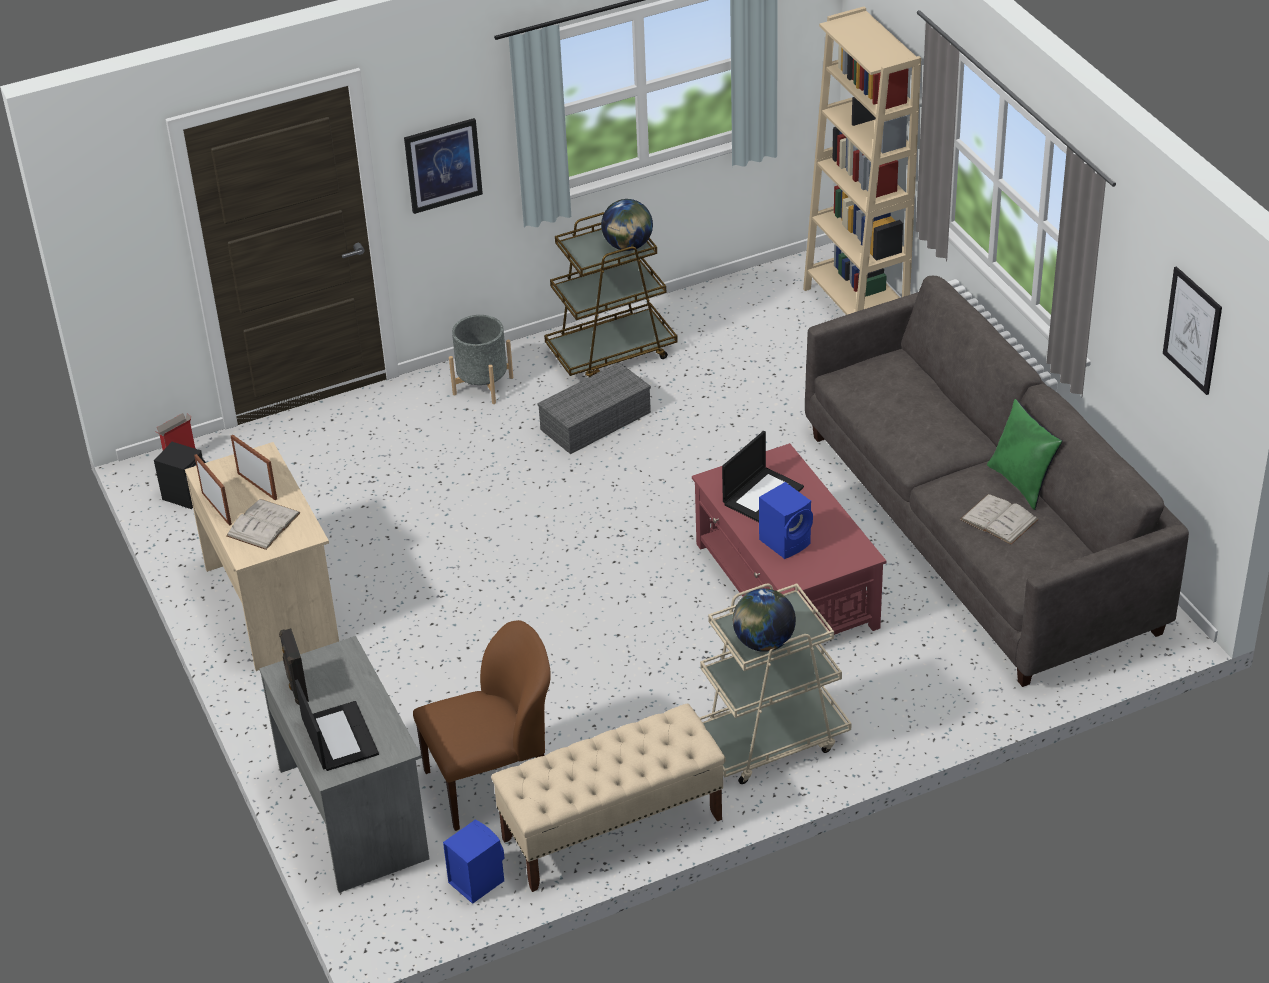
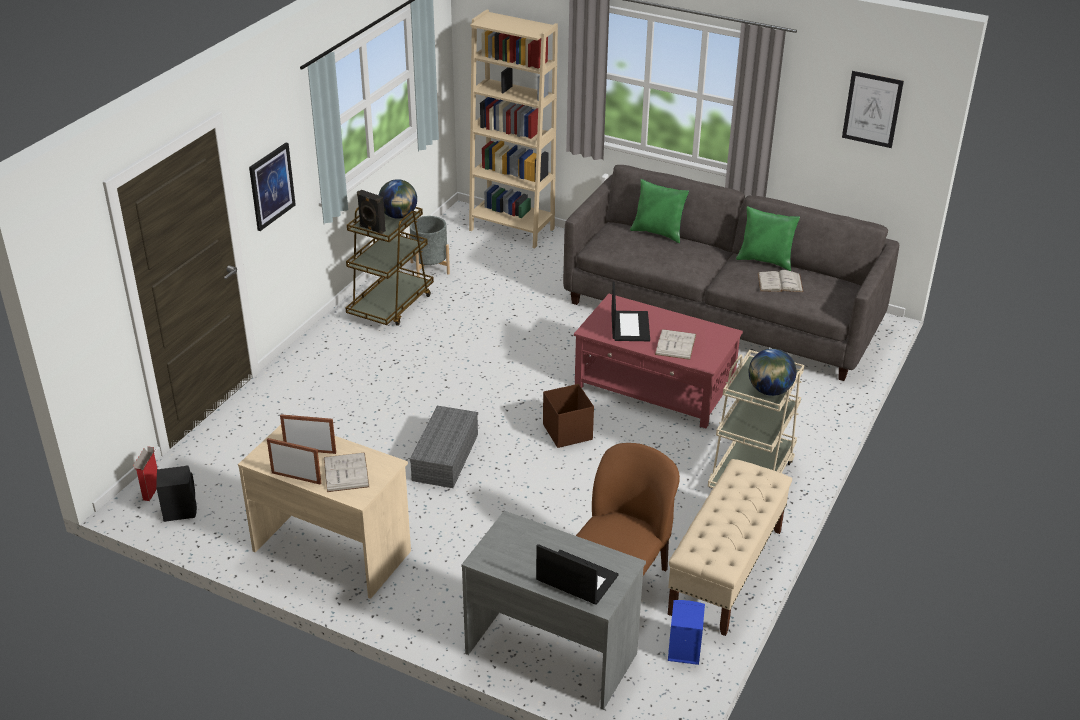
camera: 40 degrees left, 5 degrees down
black speaker [279,628,309,705] -> black speaker moved to [357,190,386,234]
grey planter [449,315,513,404] -> grey planter moved to [409,216,450,277]
grey storage box [538,362,651,454] -> grey storage box moved to [410,406,478,488]
blue speaker [759,482,813,559] -> white book [655,329,696,360]
none -> brown storage box [543,384,594,448]
none -> green pillow [630,179,689,243]

